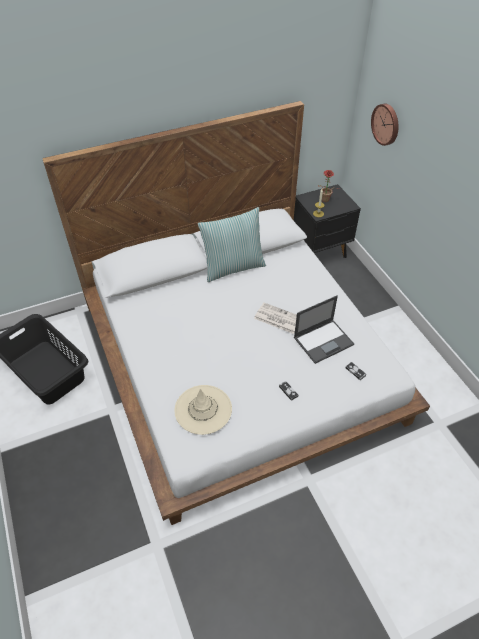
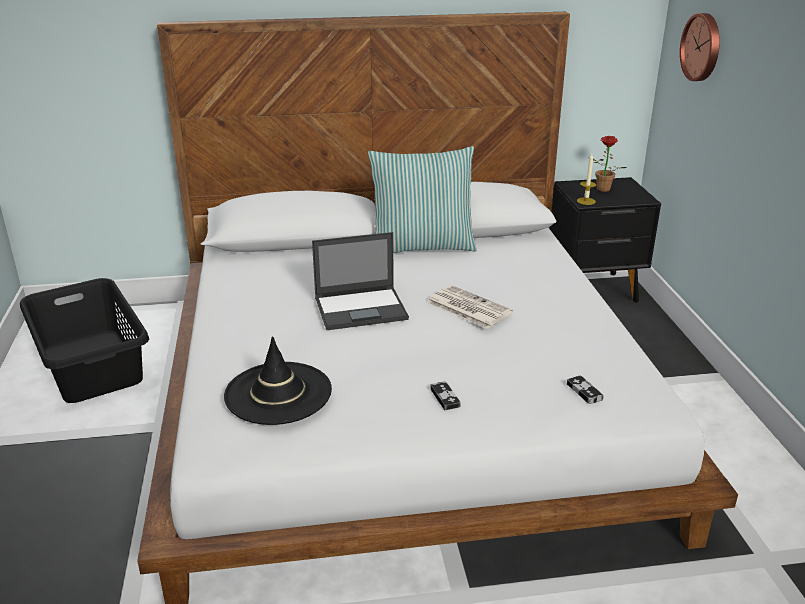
camera: 15 degrees right, 20 degrees down
beige hat [174,385,232,435] -> black hat [224,336,332,425]
laptop [294,295,354,364] -> laptop moved to [312,232,409,330]

